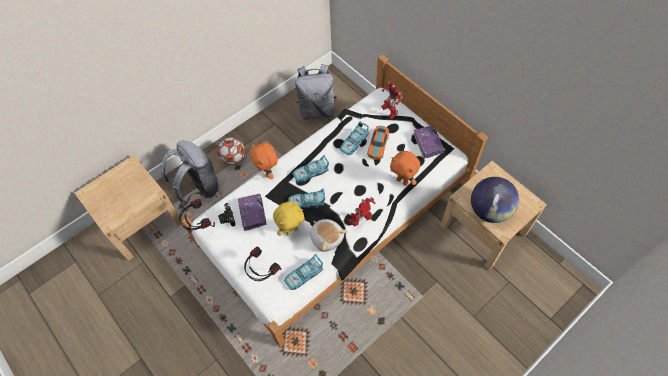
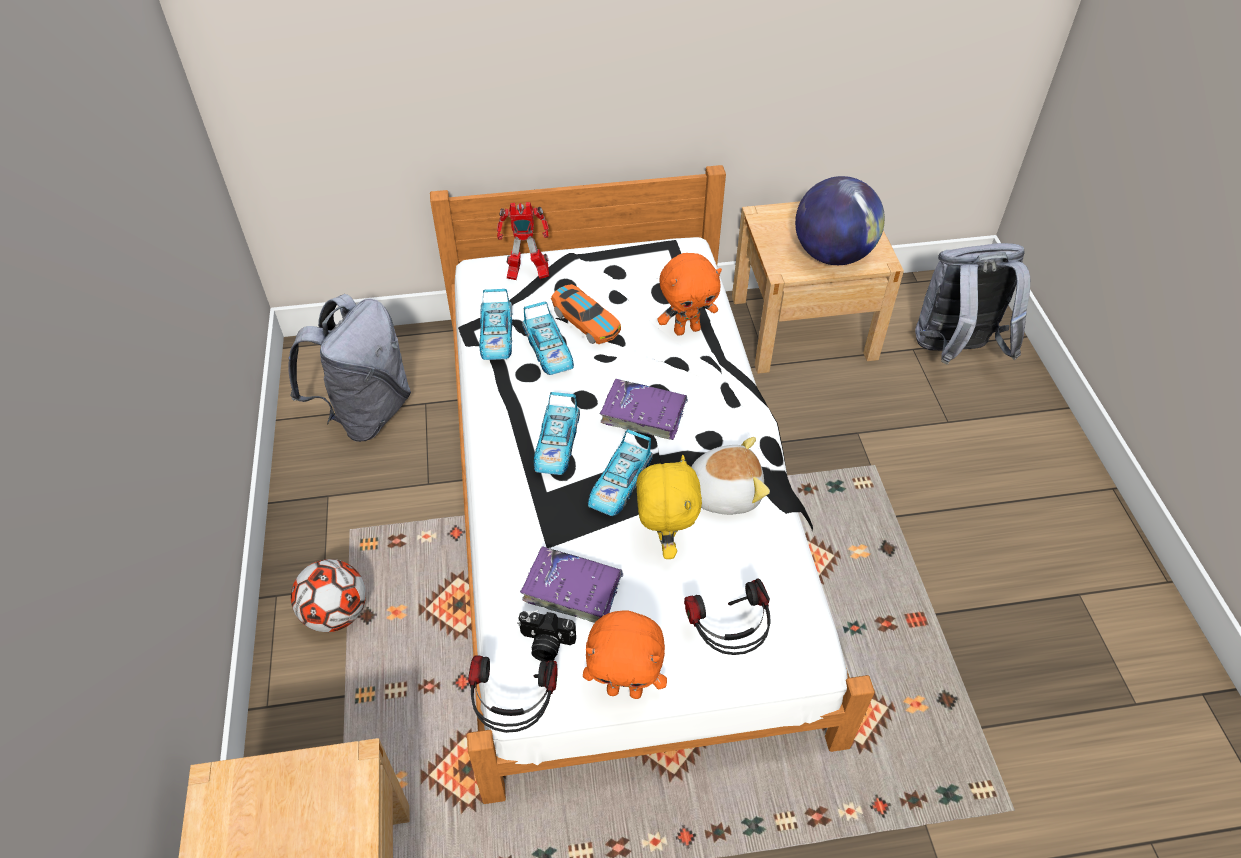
camera: 60 degrees left, 10 degrees down
grey backpack [161,141,219,206] -> grey backpack moved to [915,243,1030,365]
orange plush toy [250,143,278,179] -> orange plush toy moved to [583,610,667,699]
toy car [284,254,323,290] -> toy car moved to [479,289,512,360]
toy robot [348,197,376,227] -> none
purple book [414,125,445,158] -> purple book moved to [600,379,688,440]

